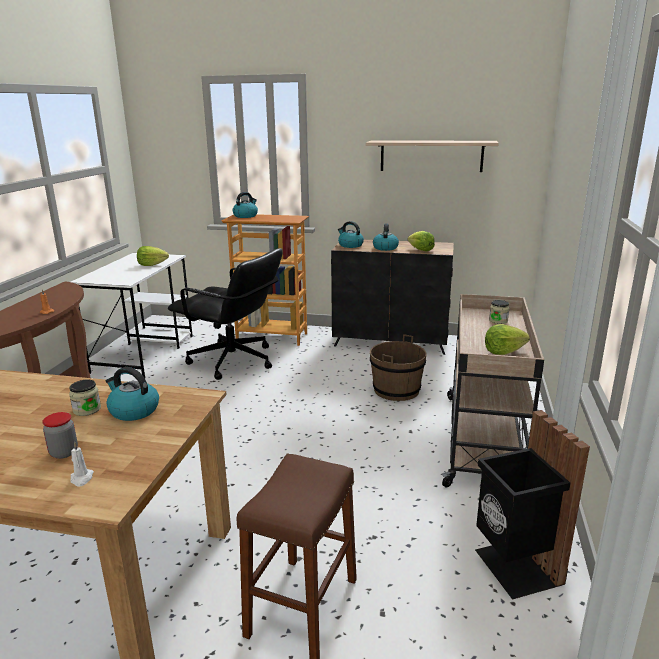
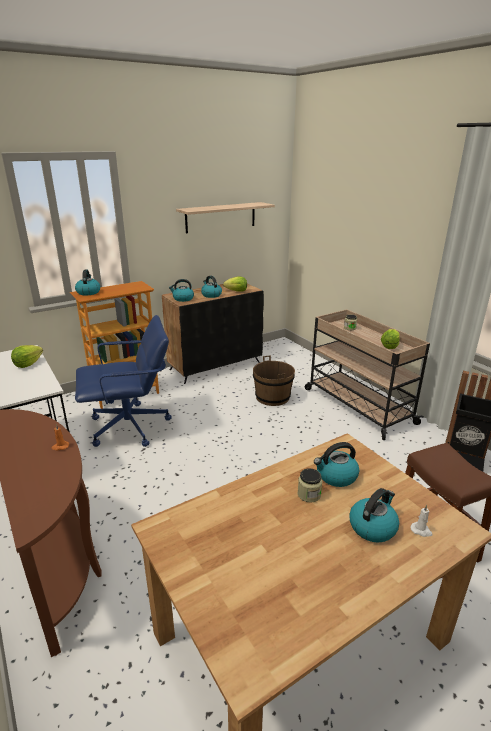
camera: 45 degrees left, 5 degrees up
jar [42,412,78,459] -> kettle [349,488,399,543]
black office chair [168,248,283,380] -> blue office chair [75,315,172,447]

